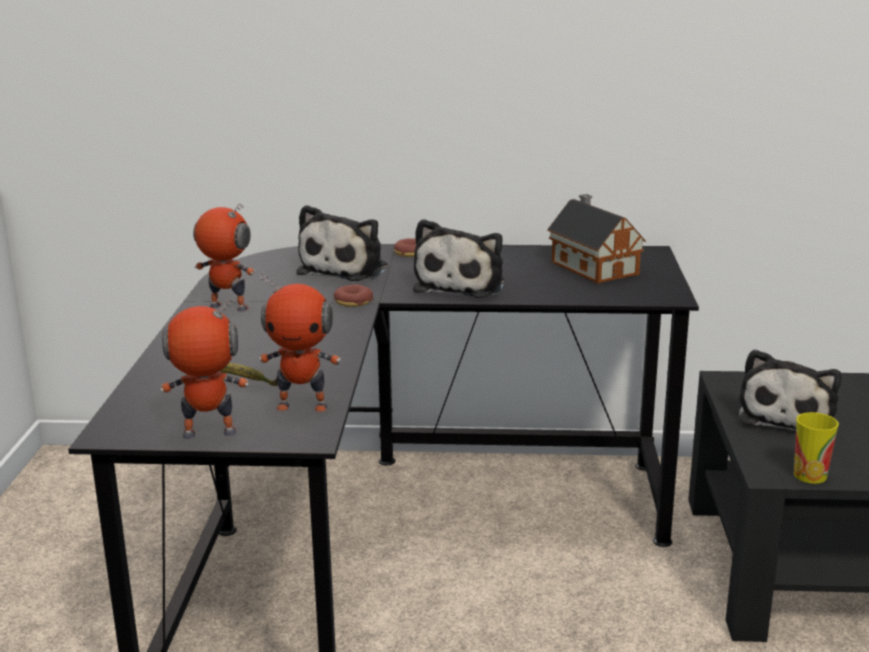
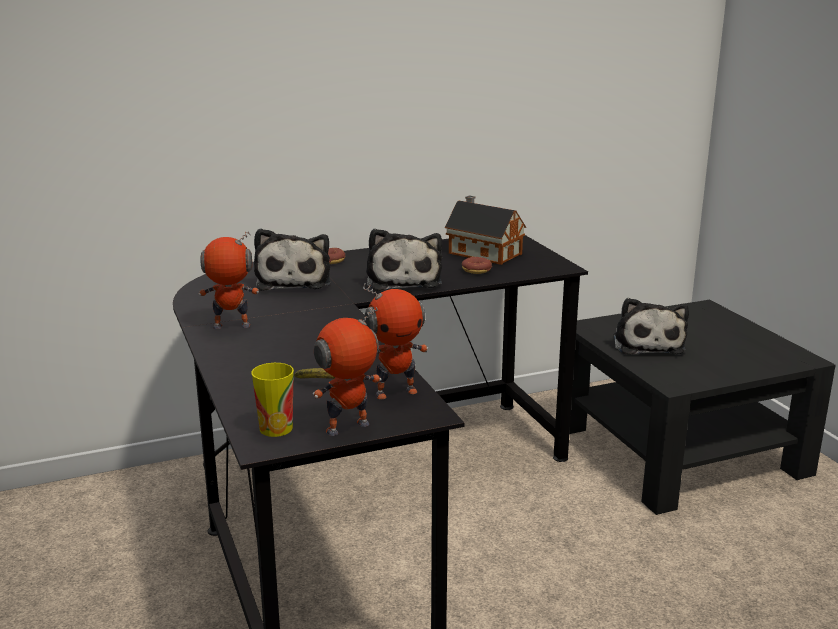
camera: 25 degrees left, 0 degrees up
donut [334,284,373,307] -> donut moved to [462,257,492,274]
cup [794,412,839,484] -> cup moved to [251,363,294,437]

